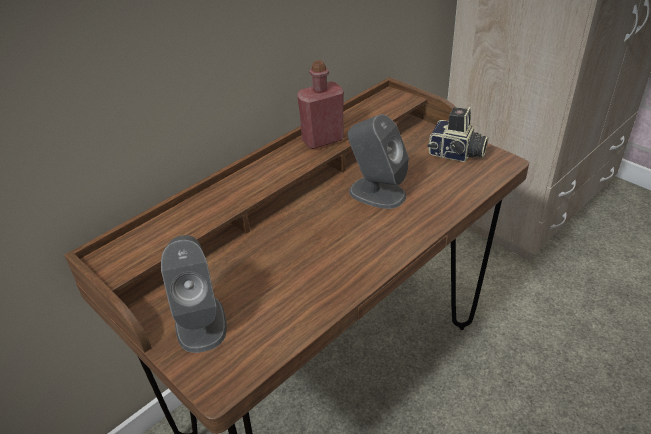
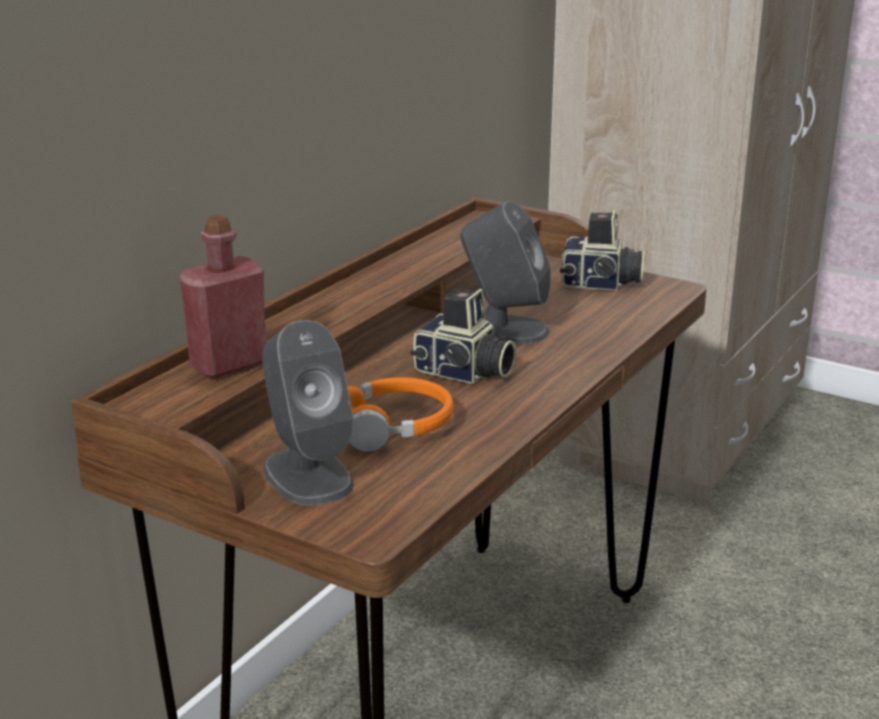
camera: 15 degrees left, 15 degrees down
red bottle [297,60,344,149] -> red bottle moved to [179,215,266,378]
none -> orange headphones [348,377,454,452]
none -> camera [410,289,516,384]

